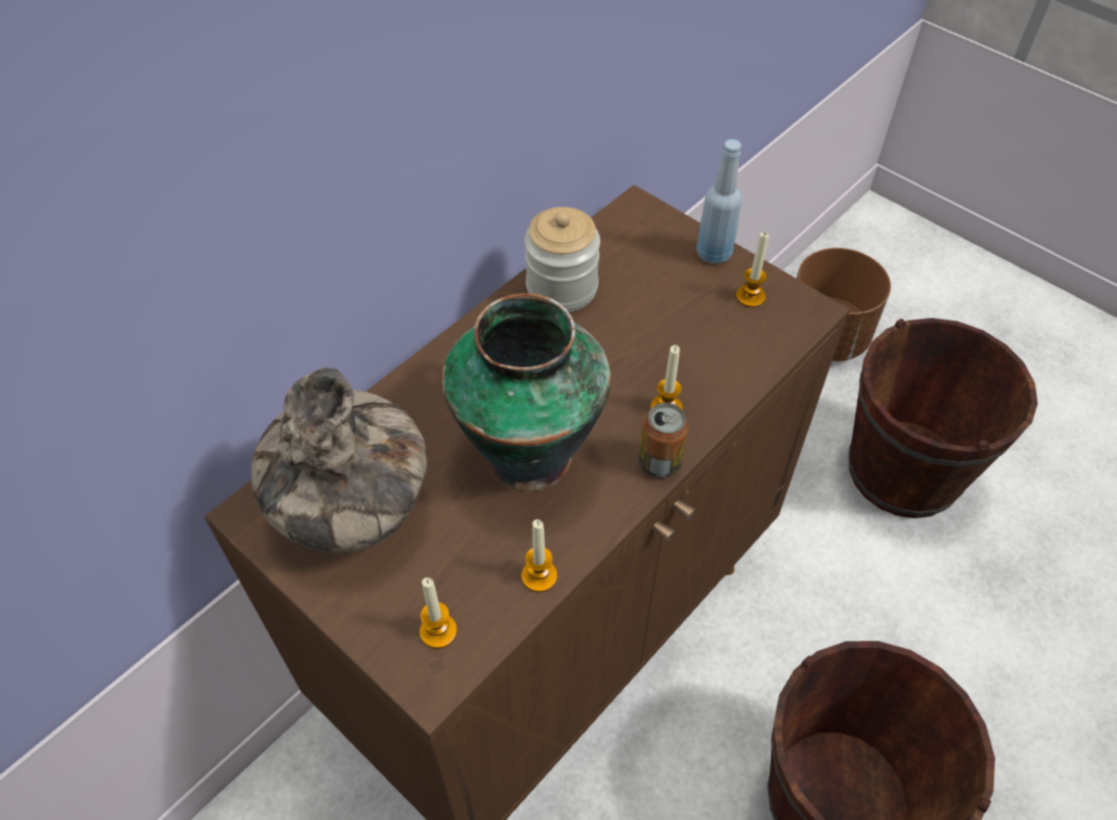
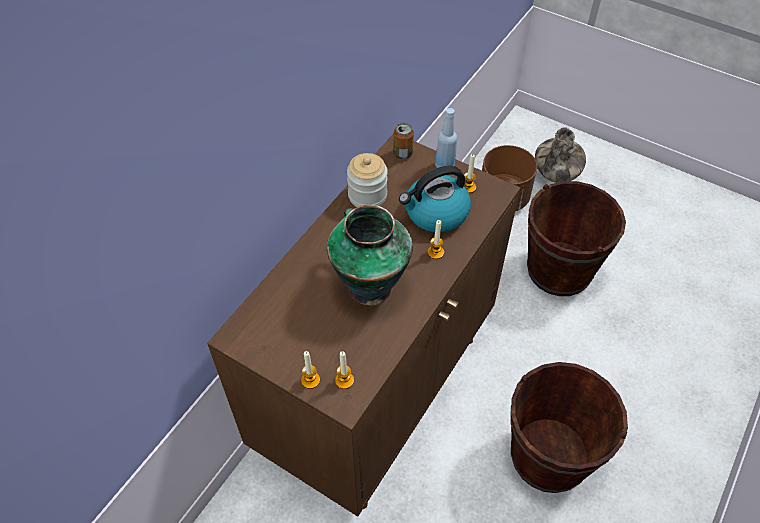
camera: 10 degrees left, 0 degrees up
vase [251,368,427,553] -> vase moved to [535,127,586,183]
candle [522,519,557,592] -> candle moved to [301,351,320,389]
can [638,403,689,478] -> can moved to [393,123,414,159]
none -> kettle [399,166,471,232]

